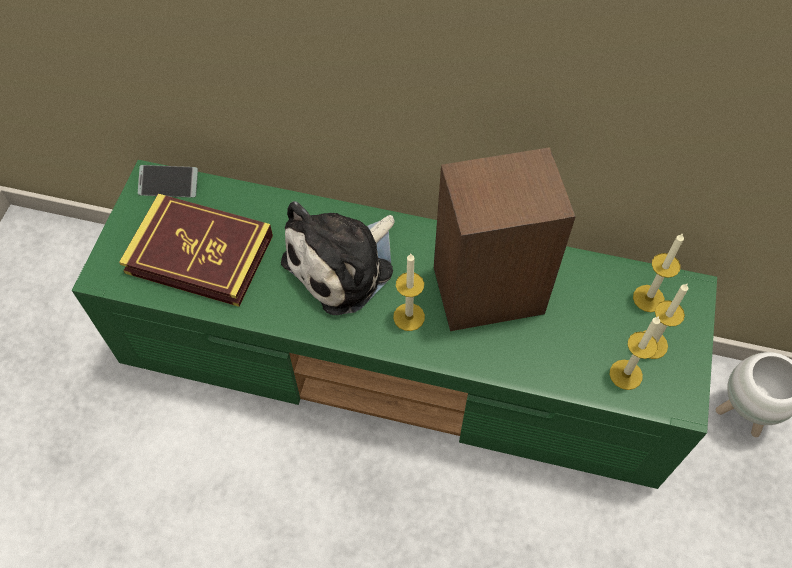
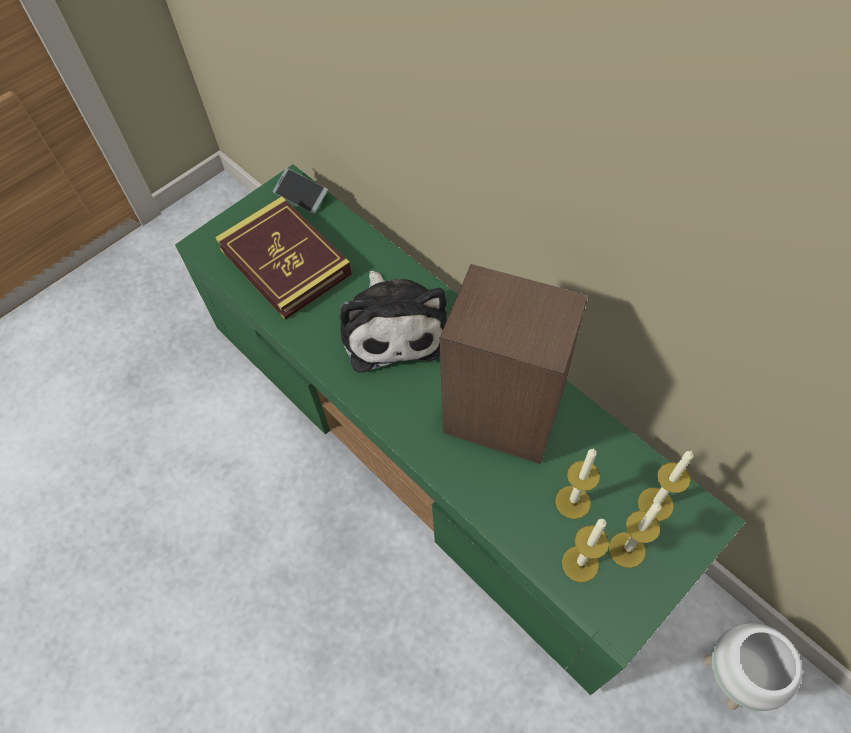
camera: 35 degrees right, 0 degrees up
plush toy [281,201,395,315] -> plush toy turned 90 degrees counterclockwise [339,271,447,373]
candle [393,254,425,331] -> candle moved to [555,449,600,519]

